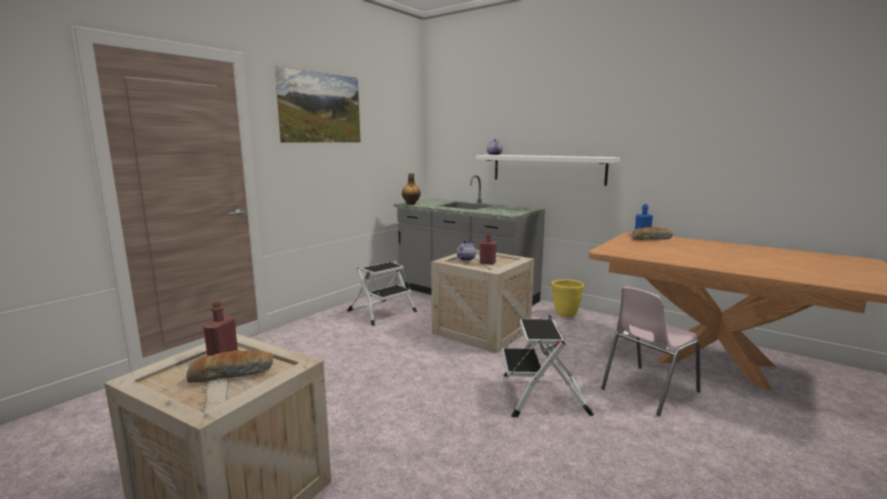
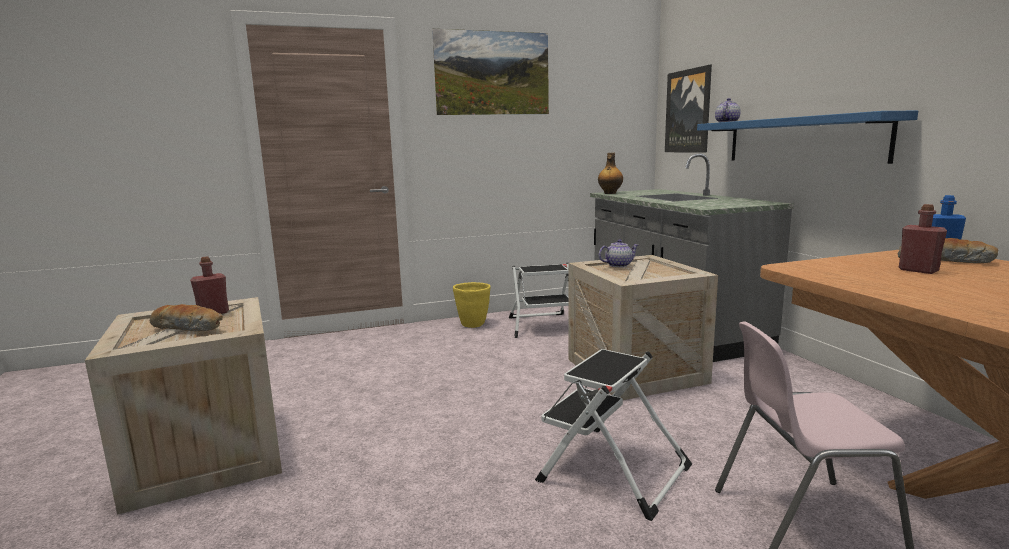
camera: 35 degrees right, 0 degrees up
white shelf [476,155,620,186] -> blue shelf [697,111,918,164]
red bottle [479,231,497,265] -> red bottle moved to [899,204,947,274]
yellow planter [552,279,584,317] -> yellow planter moved to [453,282,490,328]
none -> picture [665,65,712,152]

